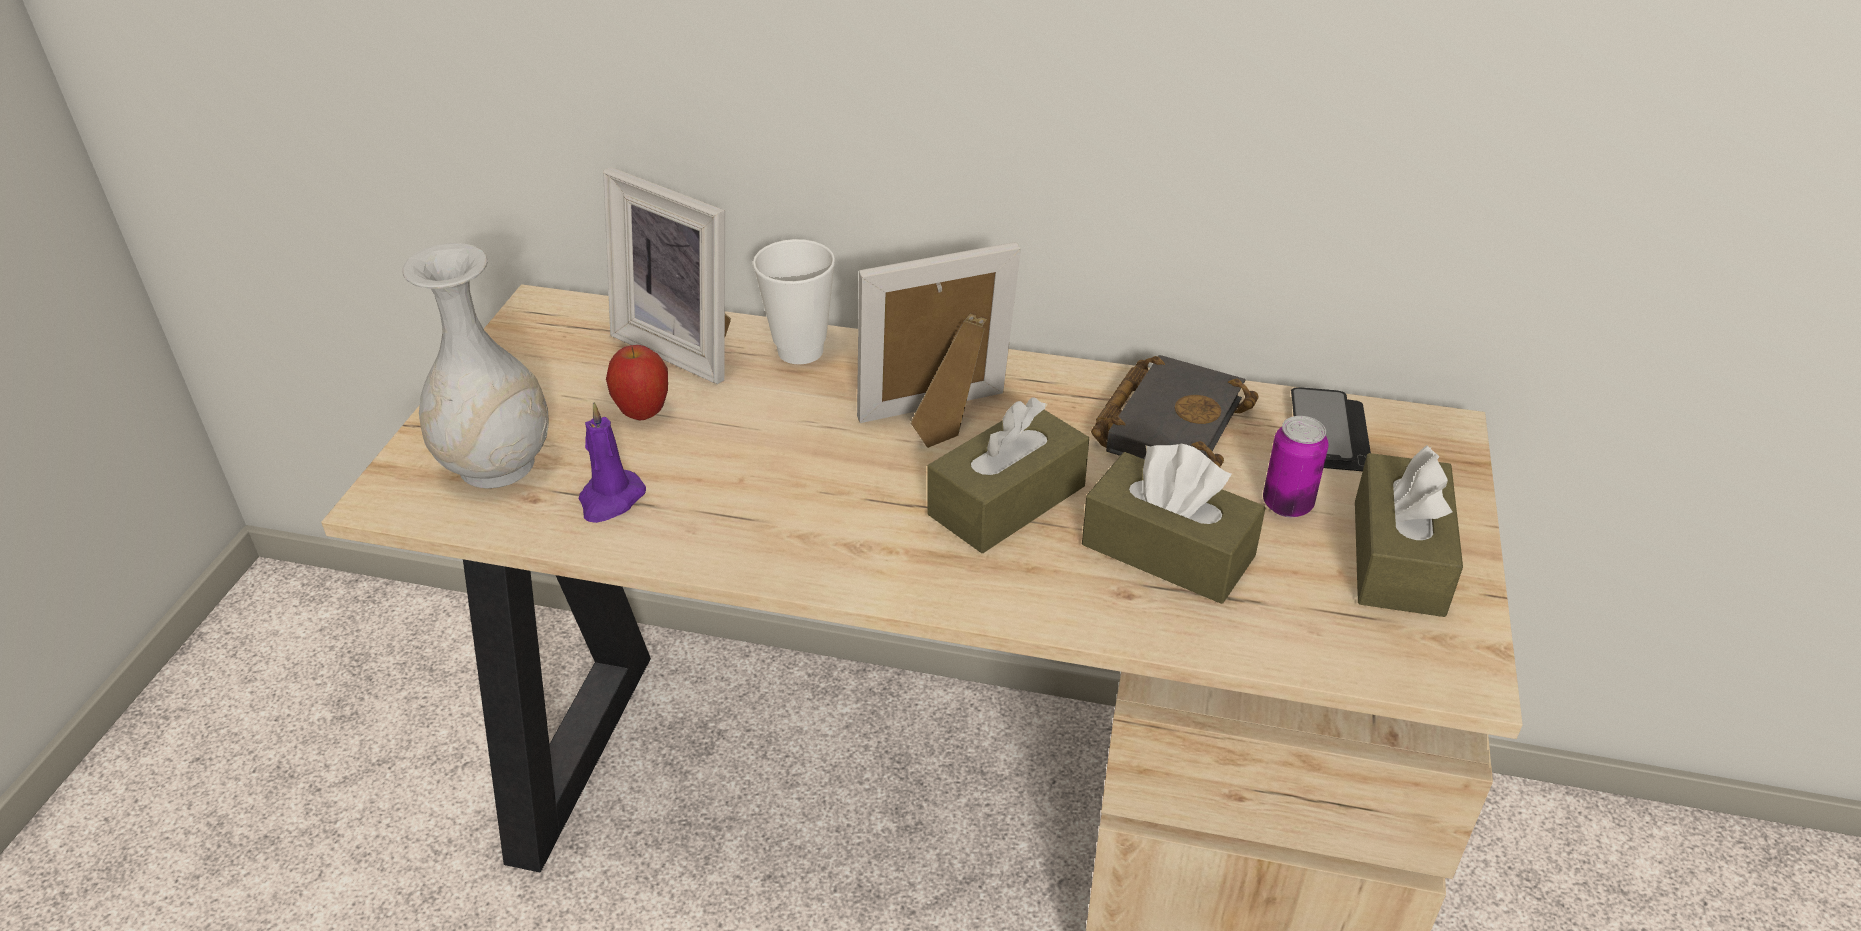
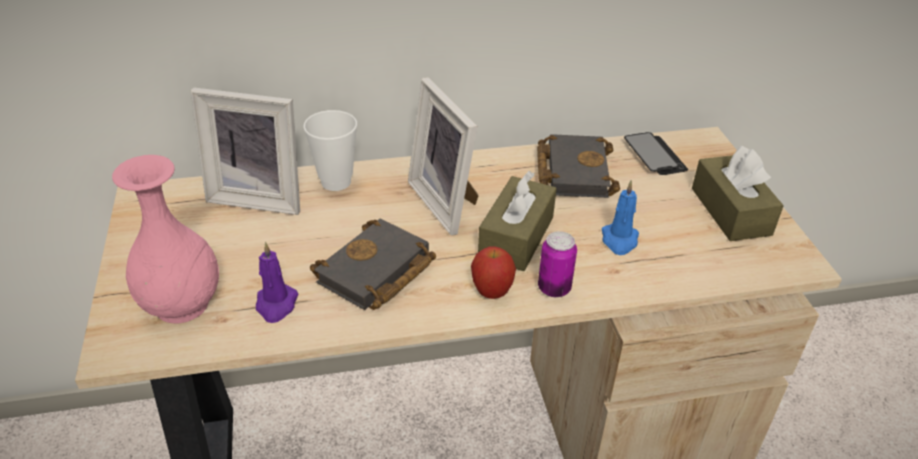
camera: 25 degrees left, 0 degrees up
white vase [402,243,549,489] -> pink vase [112,155,219,324]
apple [606,345,668,421] -> apple moved to [471,246,516,299]
picture frame [857,242,1021,448] -> picture frame turned 75 degrees counterclockwise [408,77,479,236]
brown tissue box [1082,443,1266,604] -> blue candle [602,180,639,255]
can [1263,416,1329,517] -> can moved to [538,231,577,297]
none -> black book [310,218,436,310]

